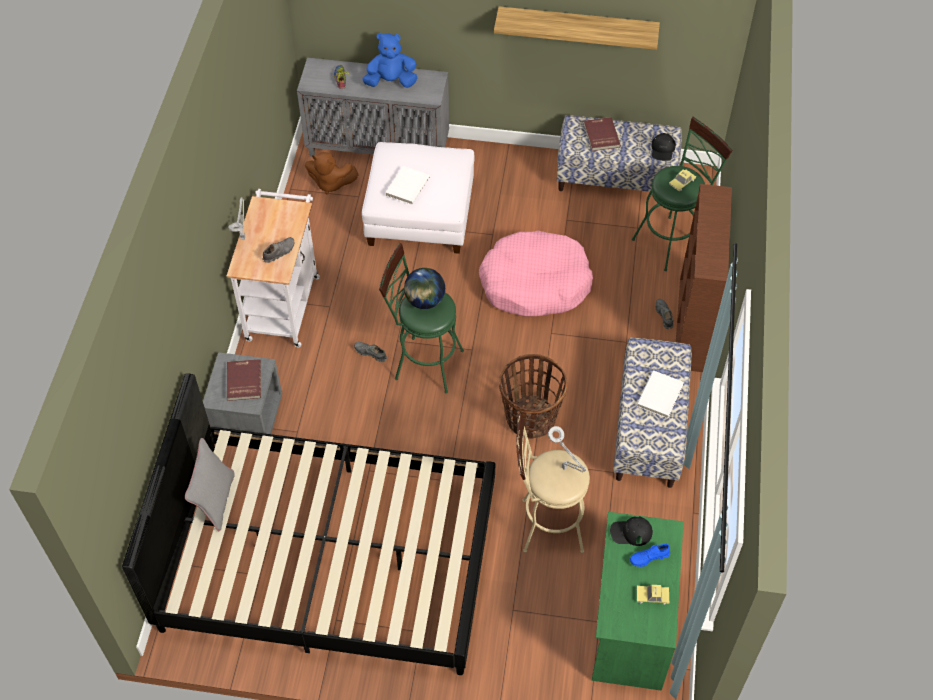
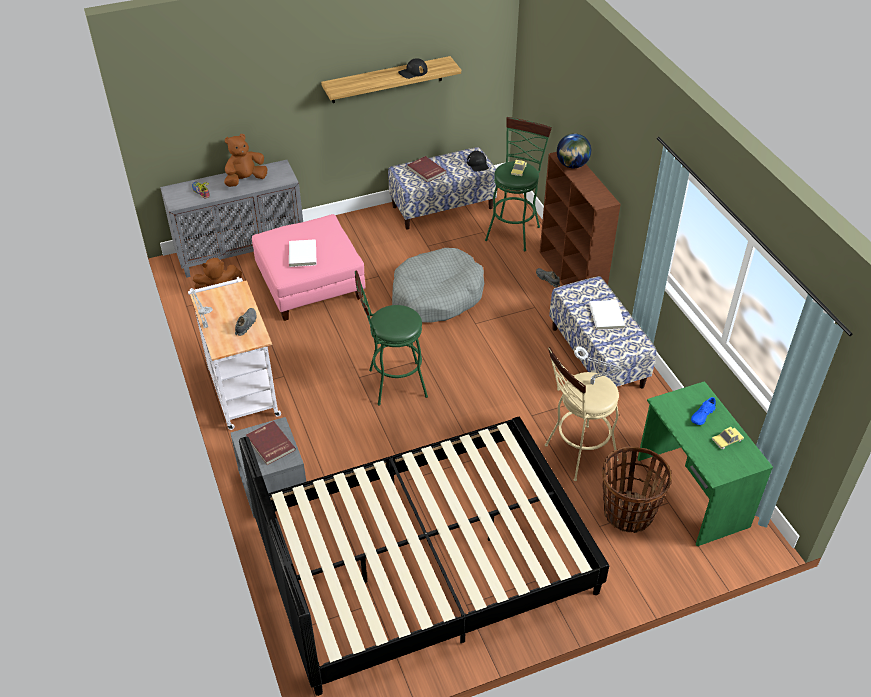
camera: 30 degrees left, 10 degrees down
grey pillow [185,438,235,532] -> none
grey shoe [354,342,387,362] -> none
white ottoman [362,142,474,254] -> pink ottoman [252,214,365,321]
blue plush toy [363,33,417,88] -> brown plush toy [224,134,267,187]
globe [404,268,445,309] -> globe moved to [557,133,591,168]
pink dog bed [479,231,593,316] -> grey dog bed [392,248,484,323]
basket [499,354,567,439] -> basket moved to [602,446,672,533]
black cap [610,516,653,546] -> black cap moved to [398,58,427,79]

